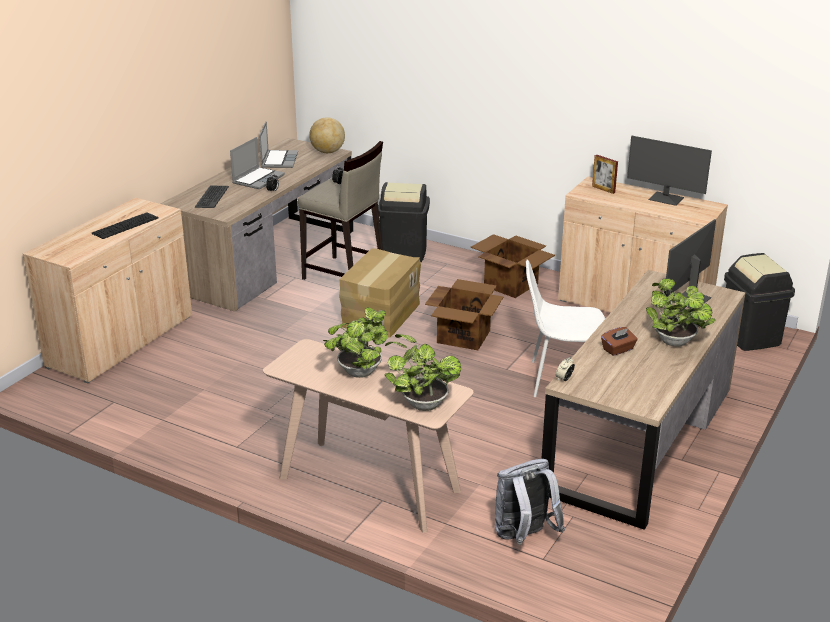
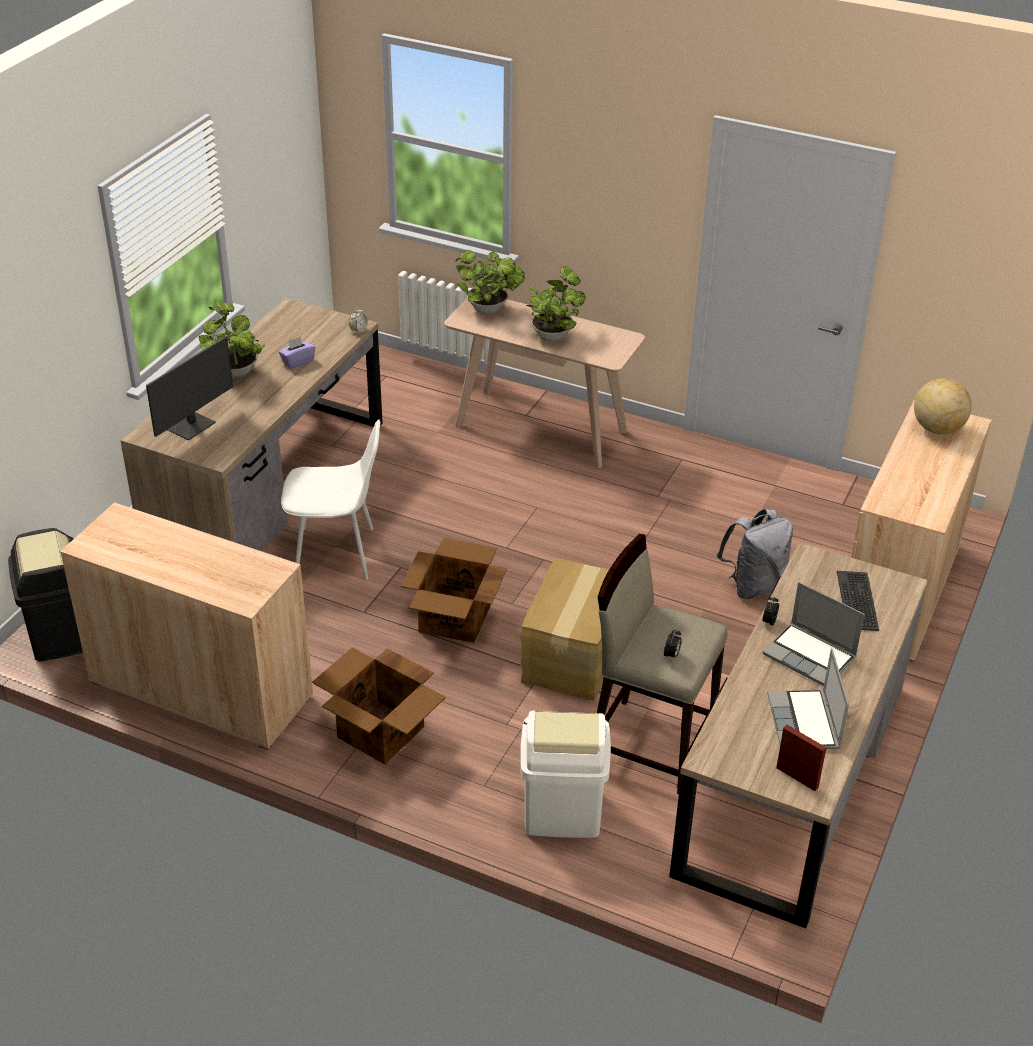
camera: 175 degrees right, 10 degrees up
keyboard [92,212,158,239] -> none
laptop [230,137,285,189] -> laptop turned 75 degrees counterclockwise [763,582,865,686]
globe [309,117,345,153] -> globe moved to [914,378,972,434]
black trash can [378,182,430,262] -> white trash can [520,711,611,838]
grey backpack [495,459,565,545] -> grey backpack moved to [717,509,793,599]
picture frame [592,155,618,194] -> picture frame moved to [776,725,827,791]
brown tissue box [601,327,638,356] -> purple tissue box [278,337,315,369]
monitor [627,136,712,206] -> none

